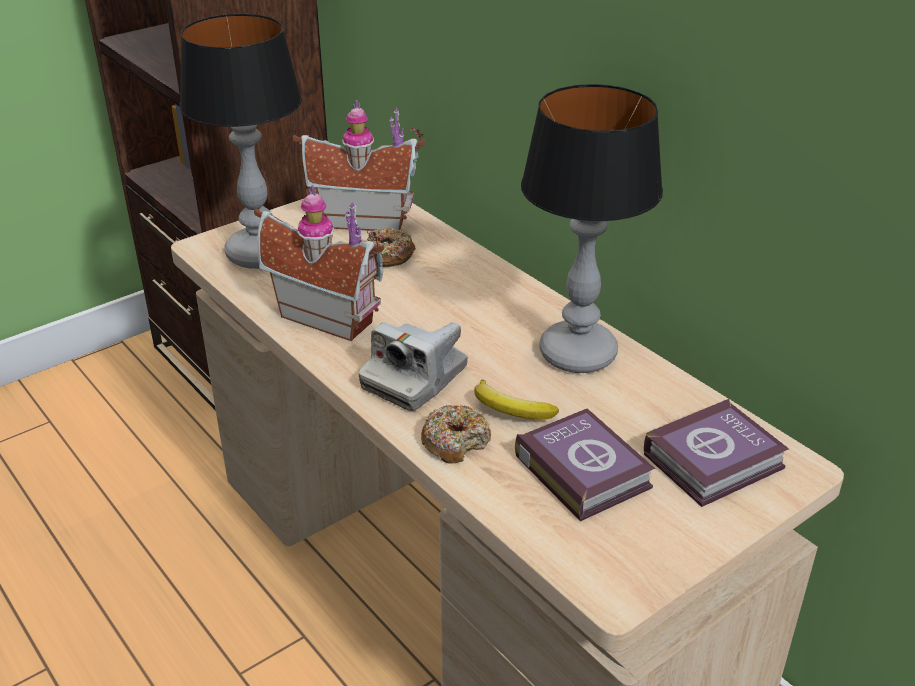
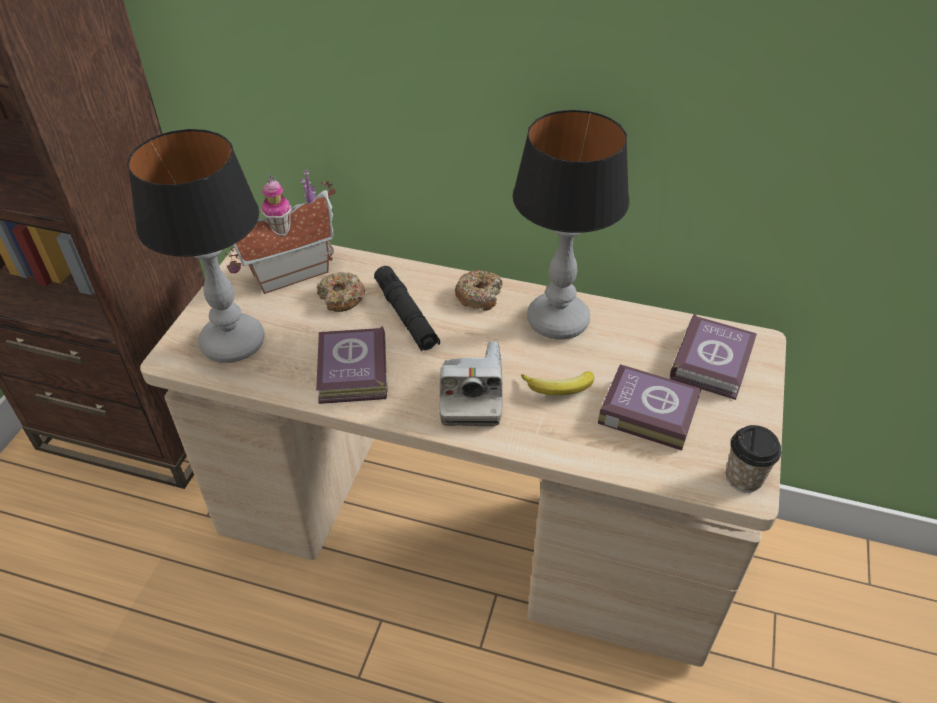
camera: 35 degrees left, 10 degrees up
toy house [254,185,384,341] -> book [316,326,388,404]
donut [421,405,491,464] -> donut moved to [455,270,503,311]
none -> black flashlight [374,266,440,351]
none -> cup [726,425,781,493]

